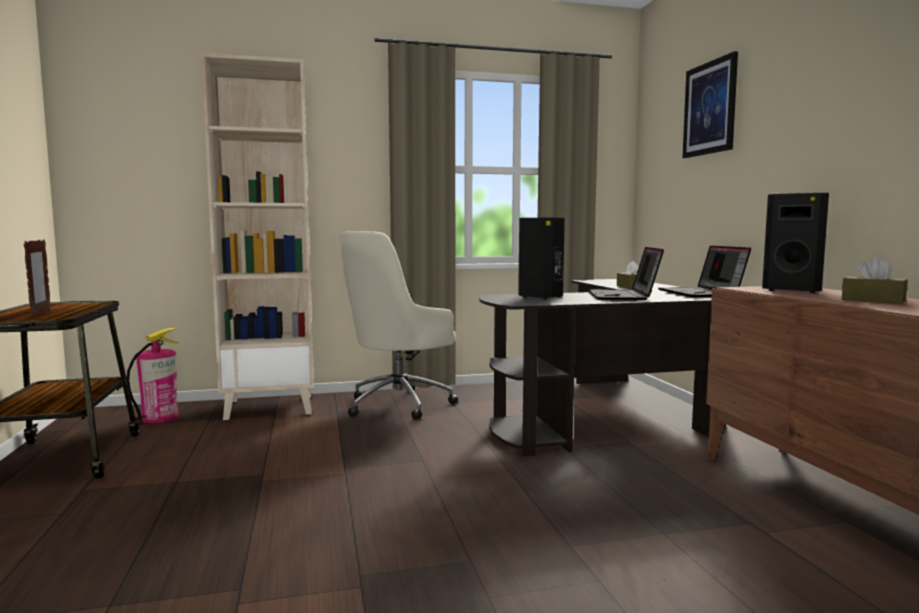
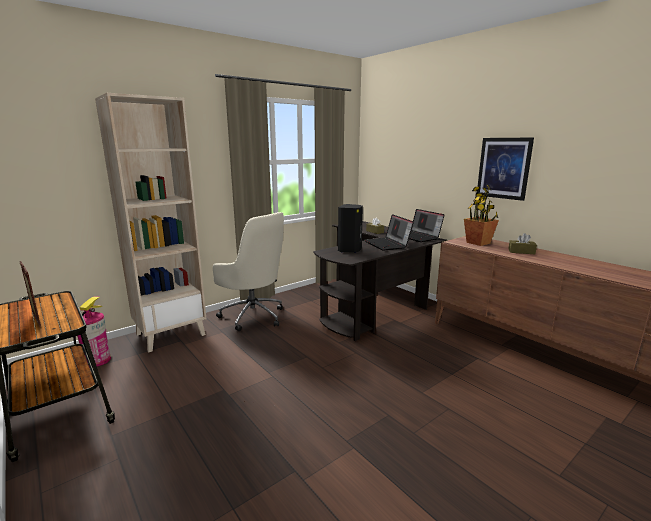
camera: 25 degrees left, 10 degrees up
beige office chair [340,231,458,420] -> beige office chair turned 75 degrees counterclockwise [213,212,284,331]
picture [682,51,738,158] -> picture moved to [477,138,534,201]
black speaker [762,193,829,293] -> potted plant [464,185,499,246]

